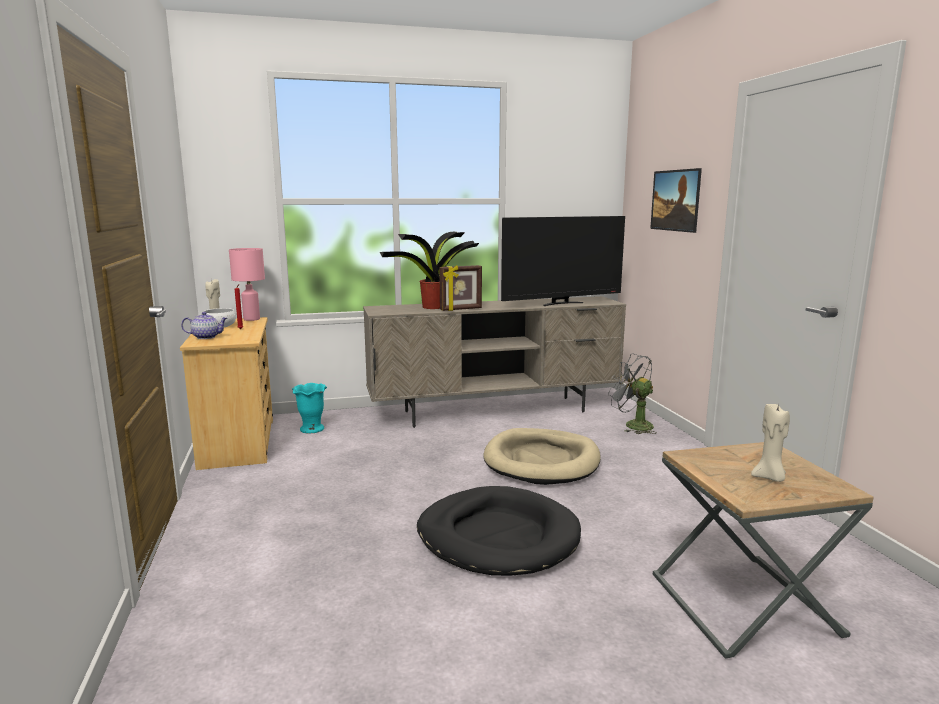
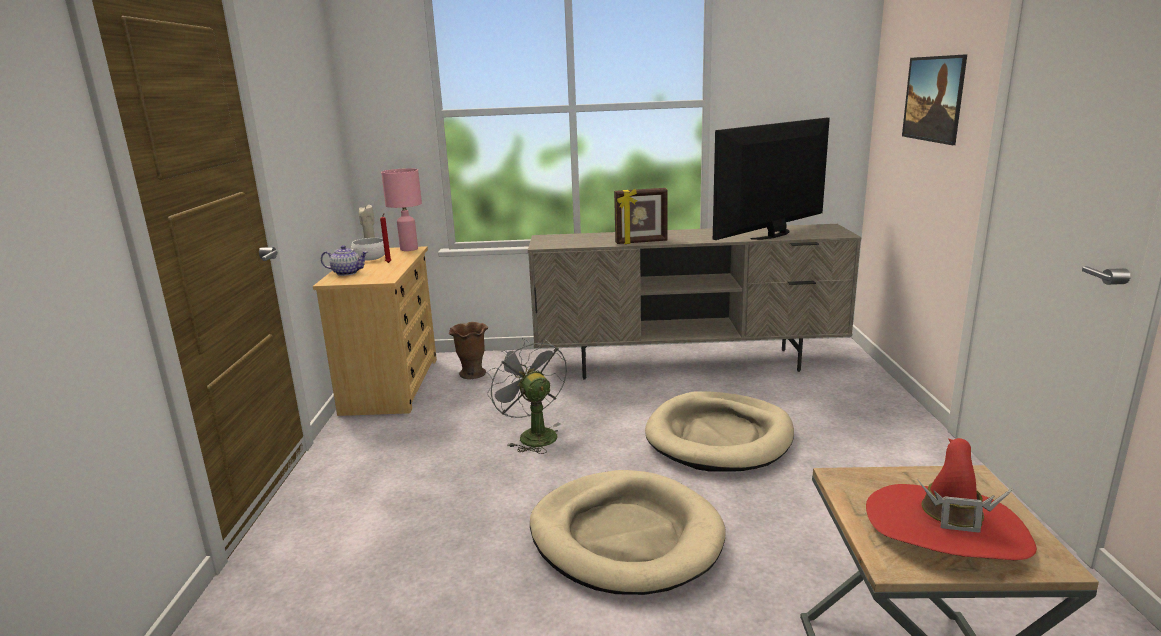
camera: 15 degrees right, 5 degrees up
turquoise vase [292,383,327,434] -> brown vase [449,322,488,379]
potted plant [380,232,479,309] -> none
black dog bed [417,486,581,576] -> beige dog bed [530,470,726,595]
television [501,216,625,306] -> television turned 150 degrees clockwise [713,118,830,240]
grey fan [608,353,657,434] -> grey fan moved to [487,338,567,454]
beige candle [751,404,790,482] -> red hat [866,438,1037,560]

